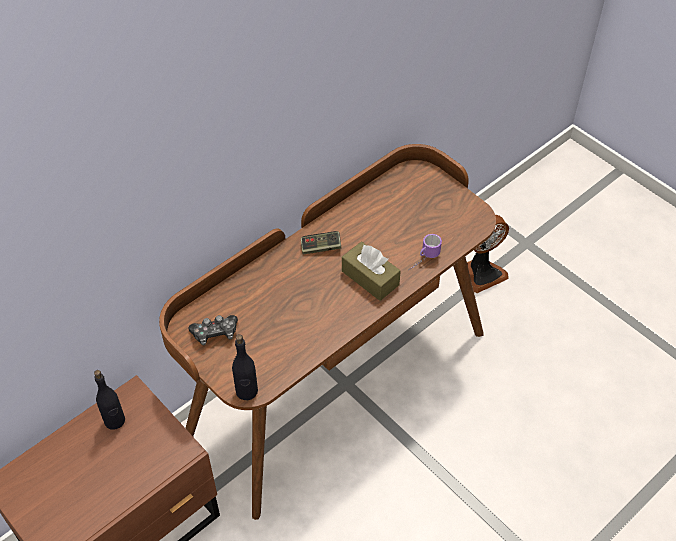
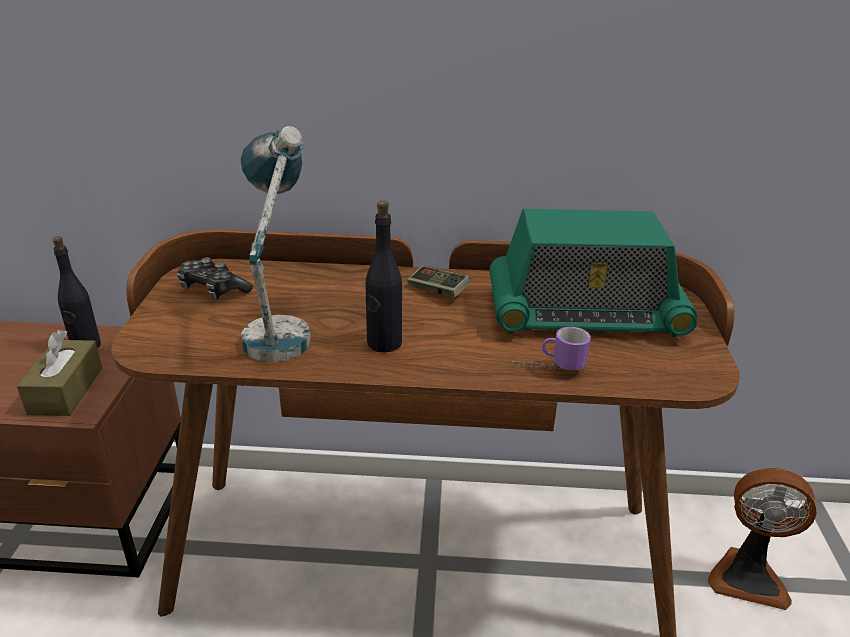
camera: 45 degrees right, 20 degrees down
black bottle [232,334,258,400] -> black bottle moved to [365,201,402,352]
brown tissue box [342,242,401,301] -> brown tissue box moved to [17,330,102,416]
none -> table lamp [241,126,311,362]
none -> radio [490,209,697,337]

